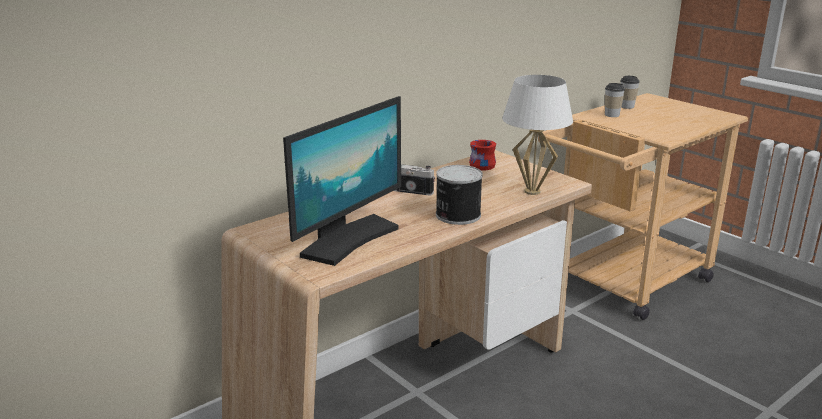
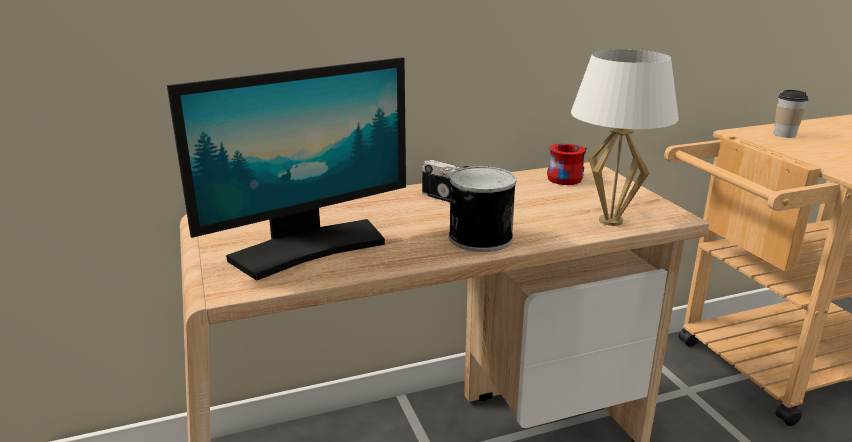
camera: 20 degrees right, 0 degrees up
cup [621,76,640,109] -> none

